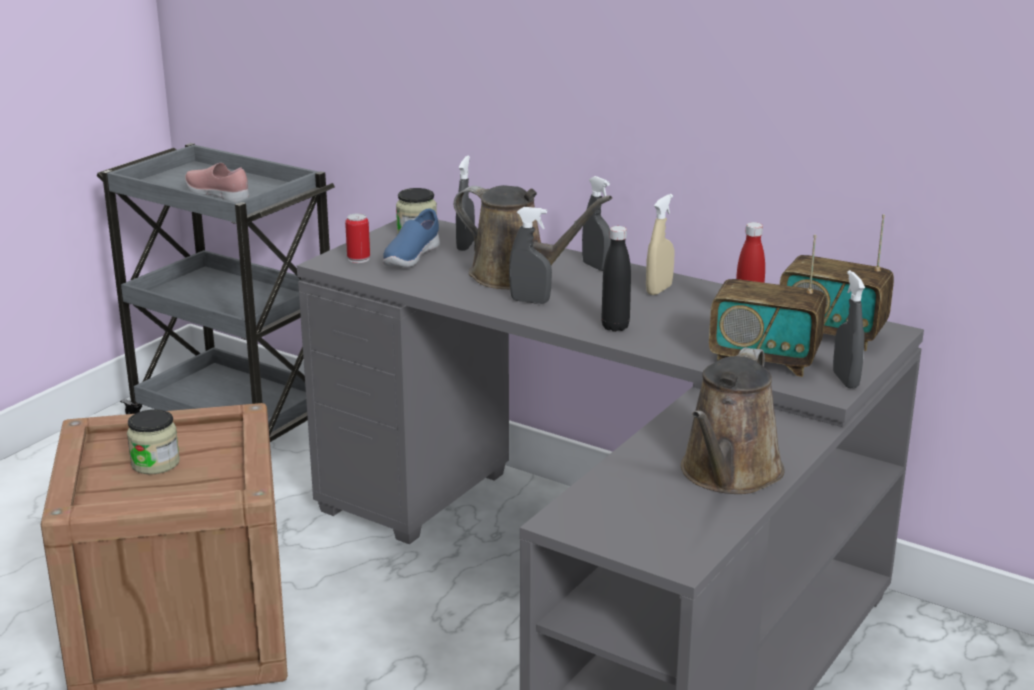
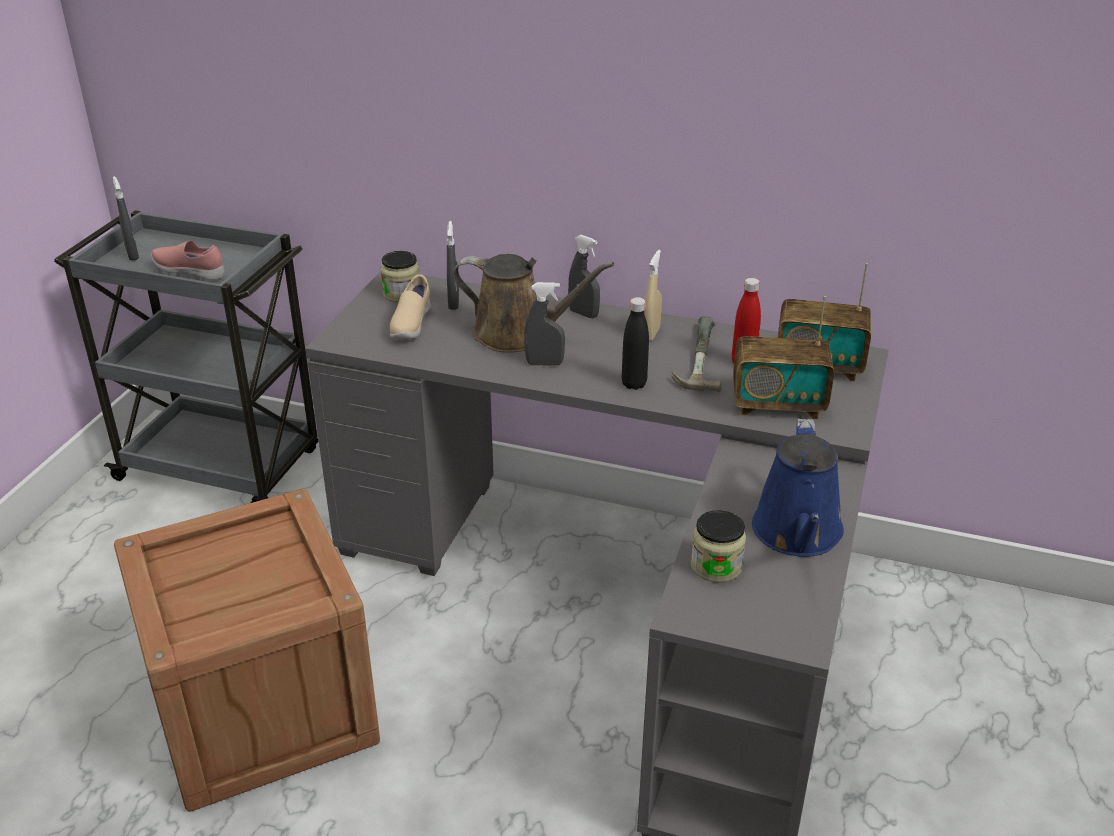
camera: 15 degrees left, 10 degrees up
jar [127,409,180,474] -> jar moved to [691,510,746,583]
can [345,213,370,263] -> none
blue shoe [383,209,440,267] -> beige shoe [390,274,431,339]
brown watering can [681,347,785,494] -> blue watering can [752,419,844,557]
grey spray bottle [833,270,865,388] -> grey spray bottle moved to [113,176,139,261]
none -> hammer [671,316,722,392]

